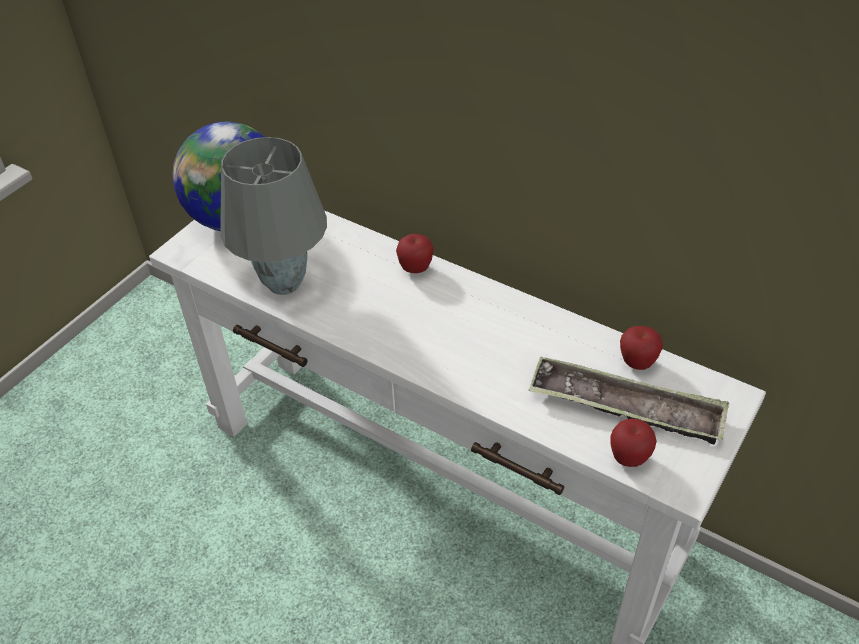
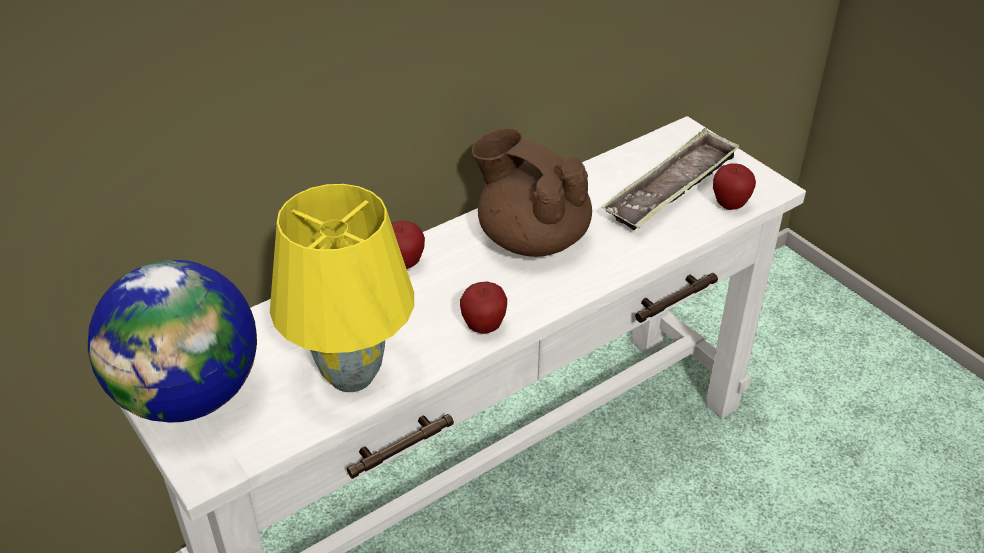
camera: 70 degrees left, 5 degrees down
grey table lamp [220,137,327,295] -> yellow table lamp [270,184,414,392]
apple [620,326,663,370] -> apple moved to [460,282,507,334]
none -> brown teapot [472,129,592,257]

